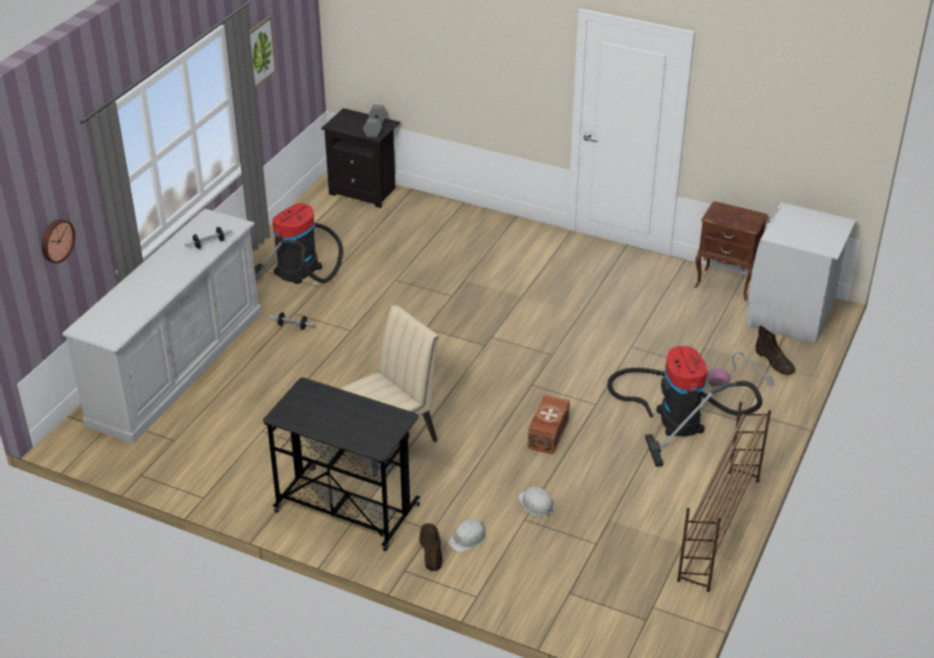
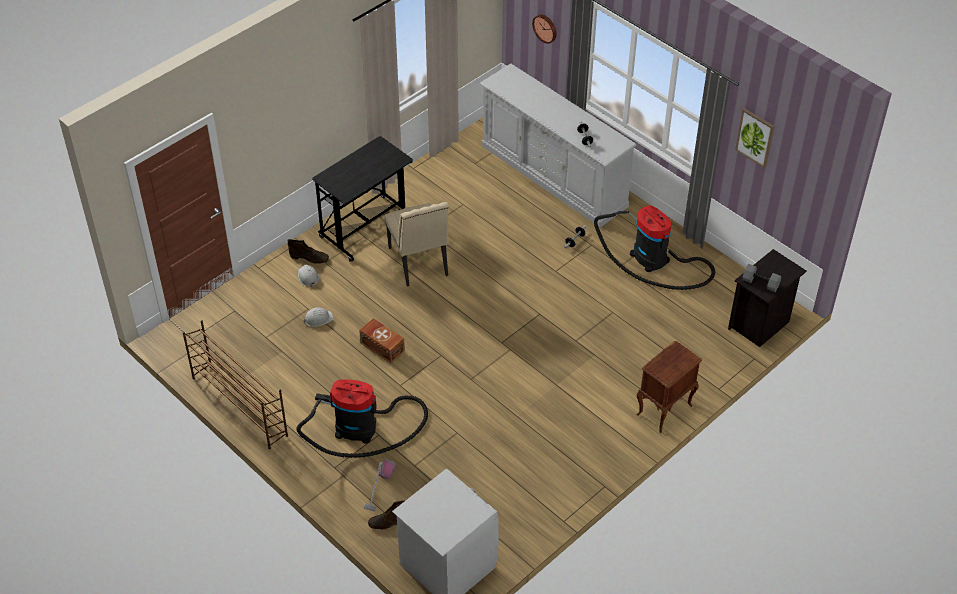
camera: 110 degrees right, 10 degrees up
brown nightstand [694,201,768,301] -> brown nightstand moved to [637,341,702,433]

